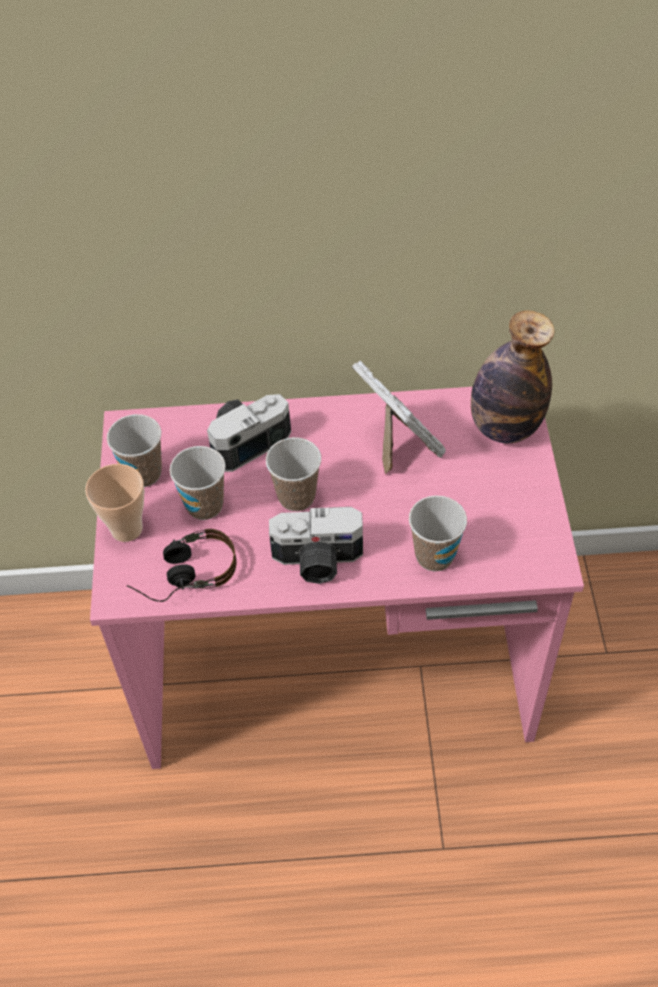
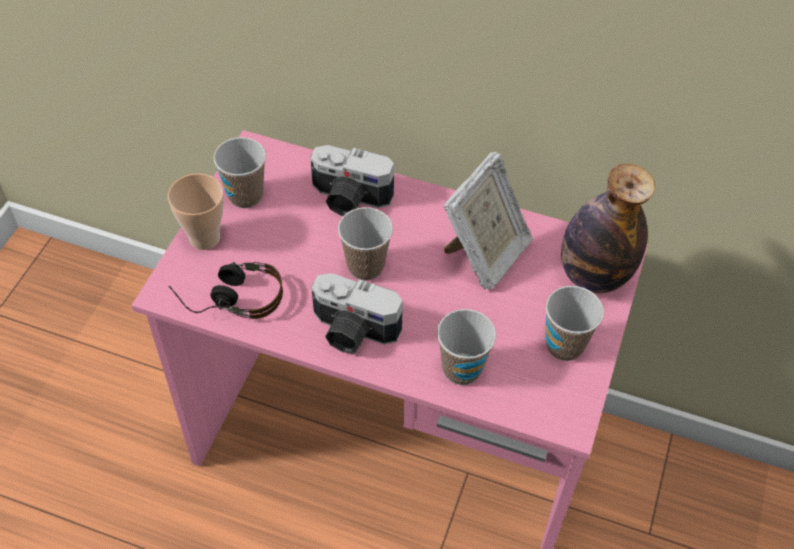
camera: 20 degrees right, 0 degrees up
cup [170,446,226,520] -> cup moved to [545,286,604,361]
camera [207,394,291,472] -> camera turned 150 degrees counterclockwise [310,145,394,216]
picture frame [351,360,446,474] -> picture frame turned 45 degrees clockwise [443,151,533,290]

